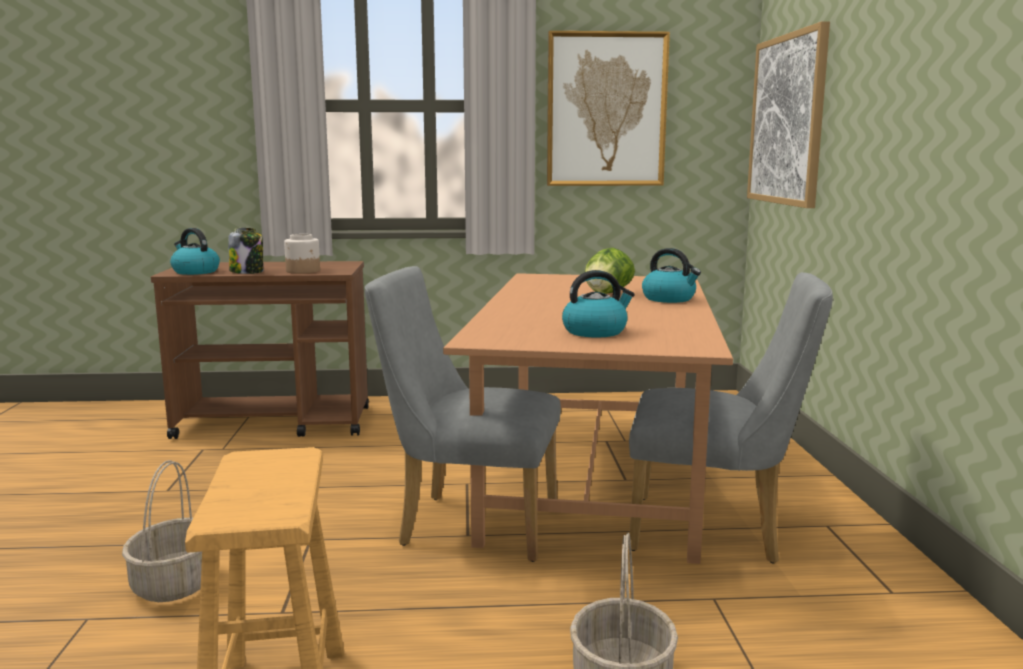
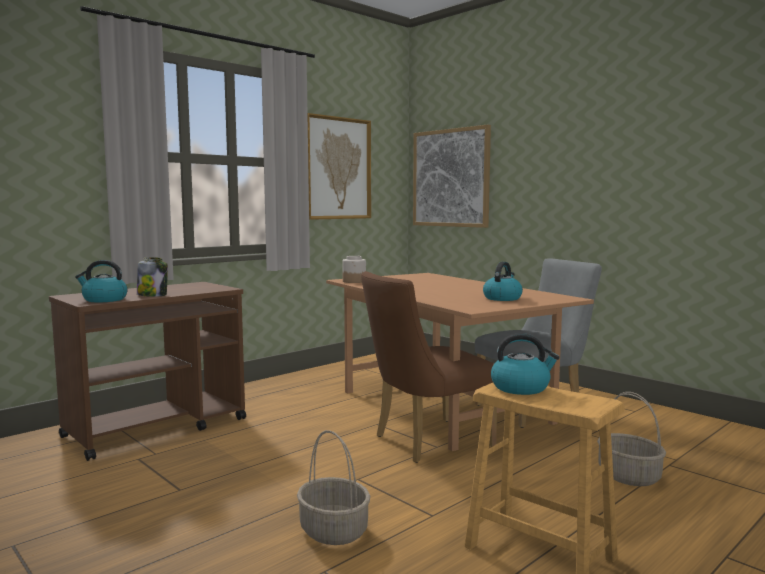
camera: 40 degrees left, 5 degrees down
jar [284,234,320,274] -> jar moved to [342,256,366,283]
grey chair [365,266,561,562] -> brown chair [361,271,497,463]
lettuce [585,248,635,294] -> none
kettle [642,248,701,303] -> kettle moved to [491,333,560,395]

